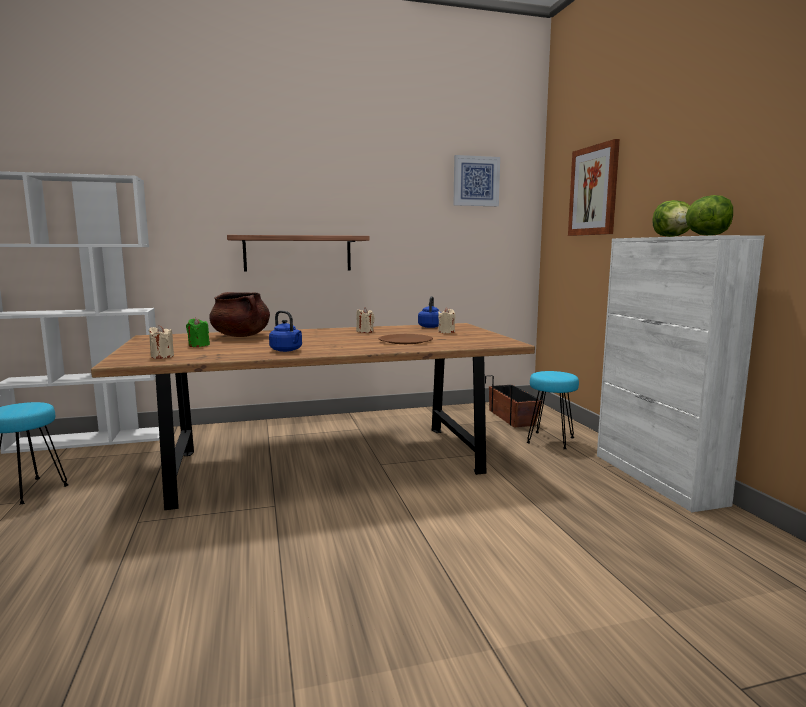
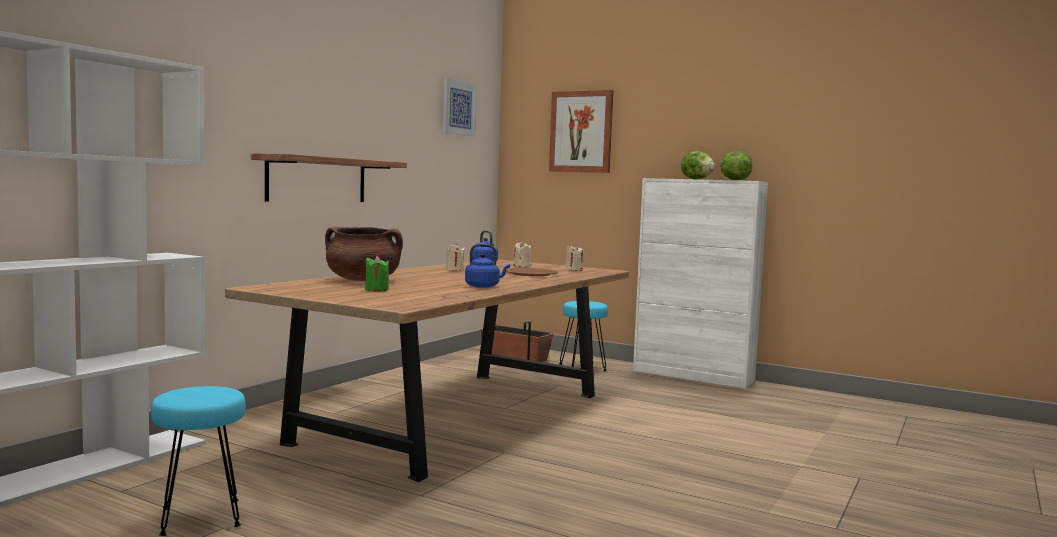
camera: 45 degrees left, 5 degrees down
beige candle [149,325,174,359] -> beige candle moved to [565,245,585,271]

